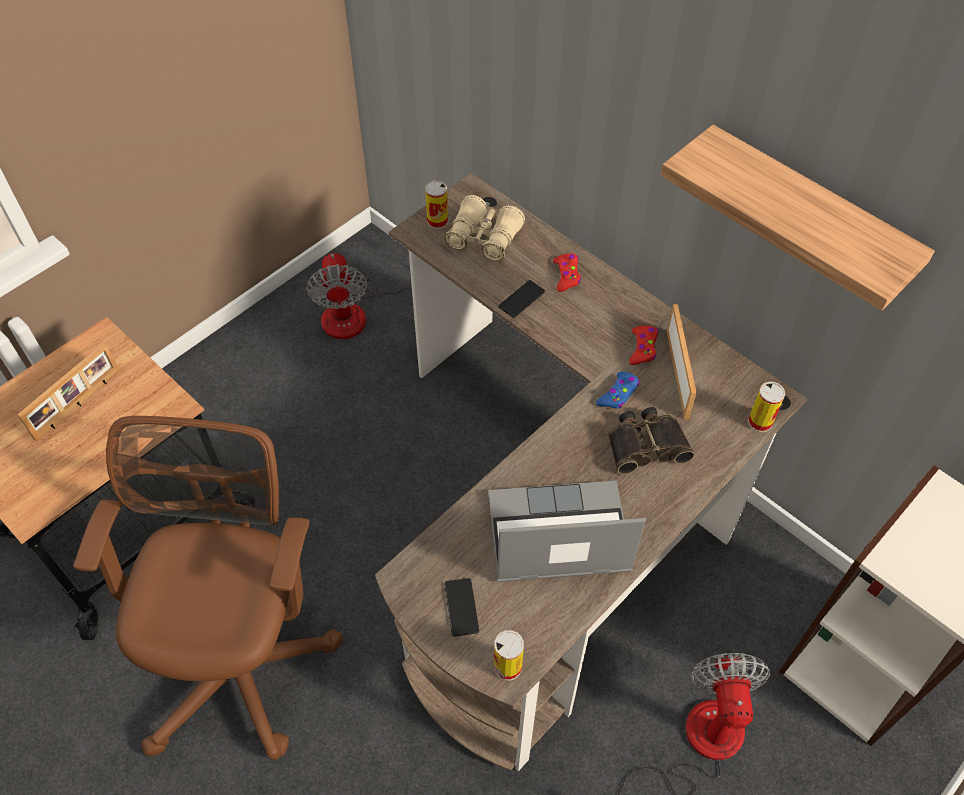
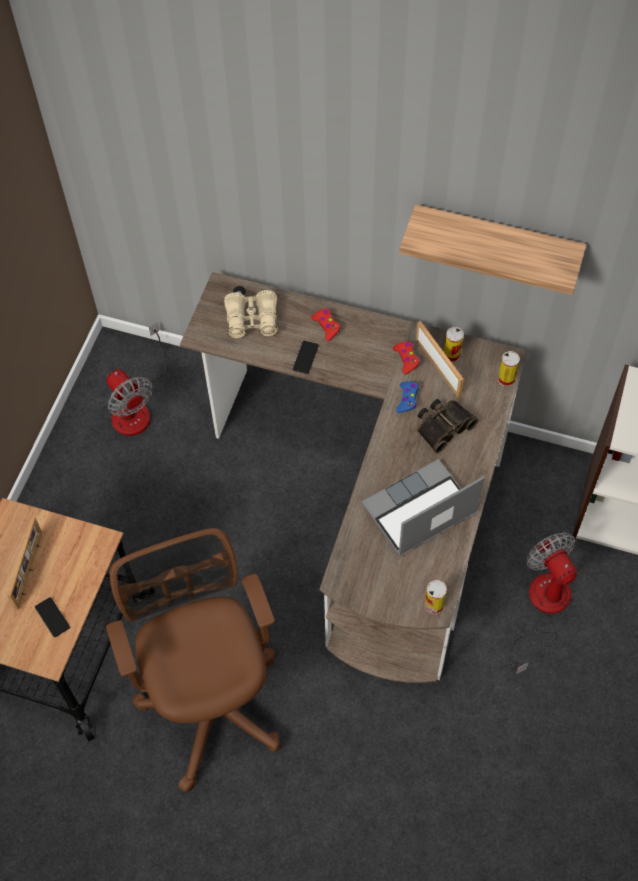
camera: 25 degrees left, 5 degrees up
can [425,180,448,229] -> can moved to [444,327,464,362]
phone [444,578,479,637] -> phone moved to [35,597,70,637]

